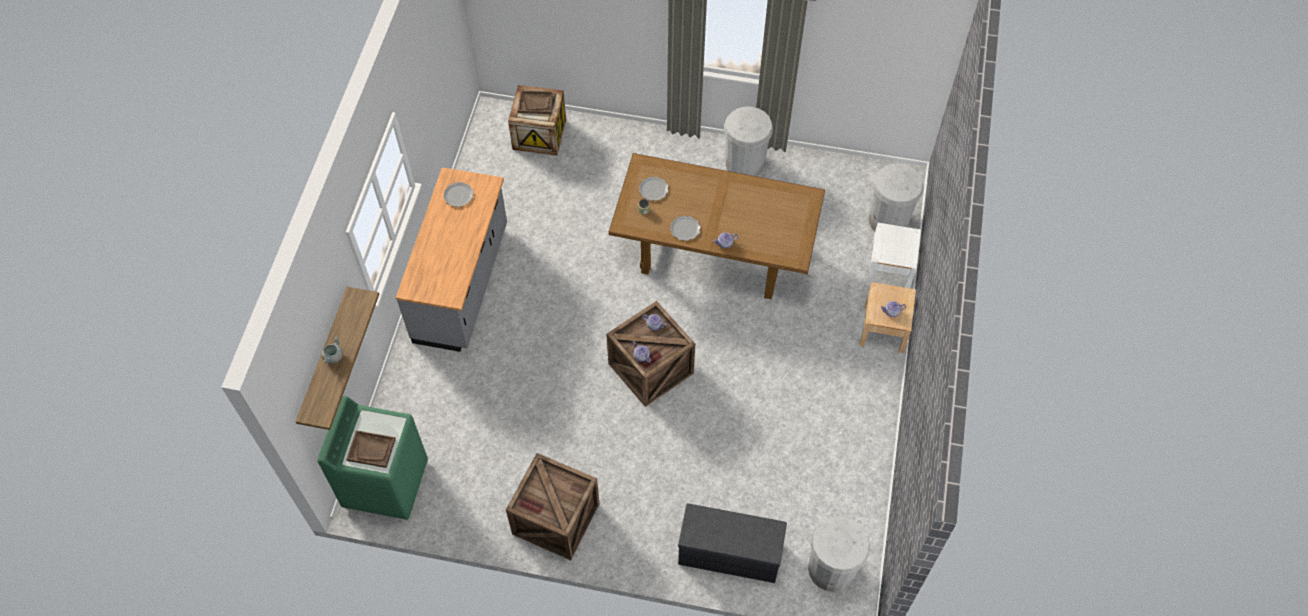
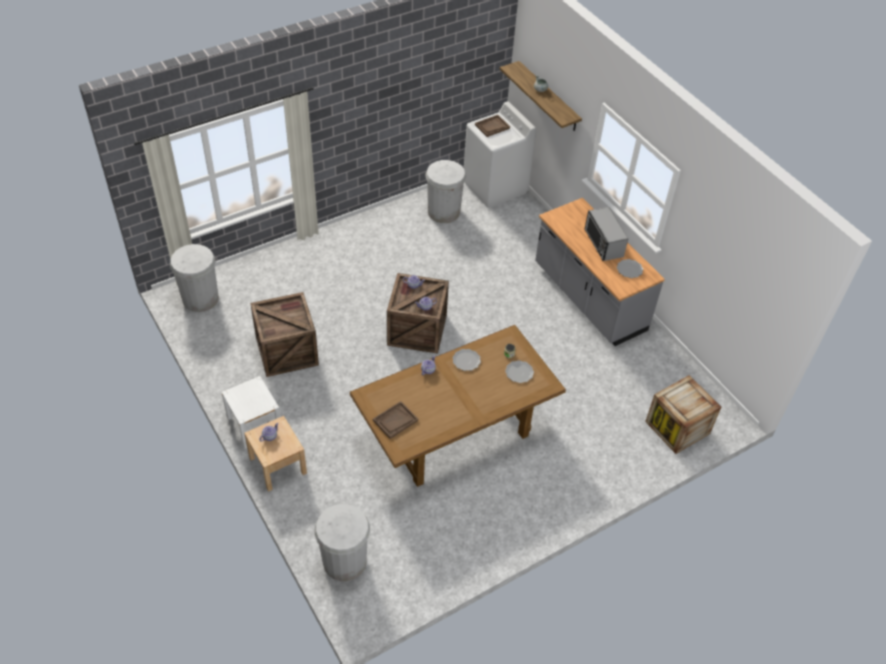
camera: 135 degrees right, 10 degrees down
green washing machine [317,396,428,520] -> white washing machine [464,101,536,208]
crate [506,453,599,560] -> crate moved to [250,292,319,377]
brown tray [518,90,554,114] -> brown tray moved to [373,401,418,439]
grey bench [678,503,787,583] -> none
white trash can [724,107,773,176] -> white trash can moved to [425,160,466,223]
white nightstand [866,223,921,288] -> white nightstand moved to [222,376,281,449]
none -> microwave [585,207,628,261]

